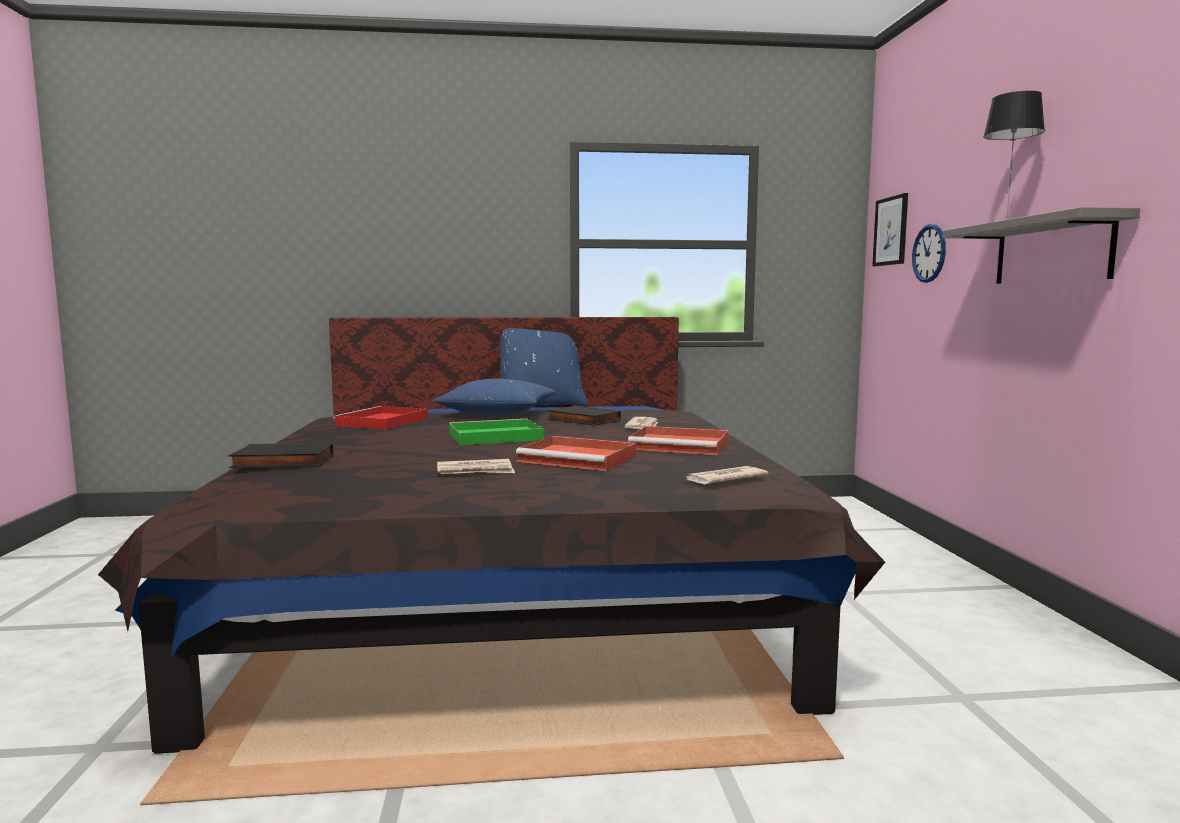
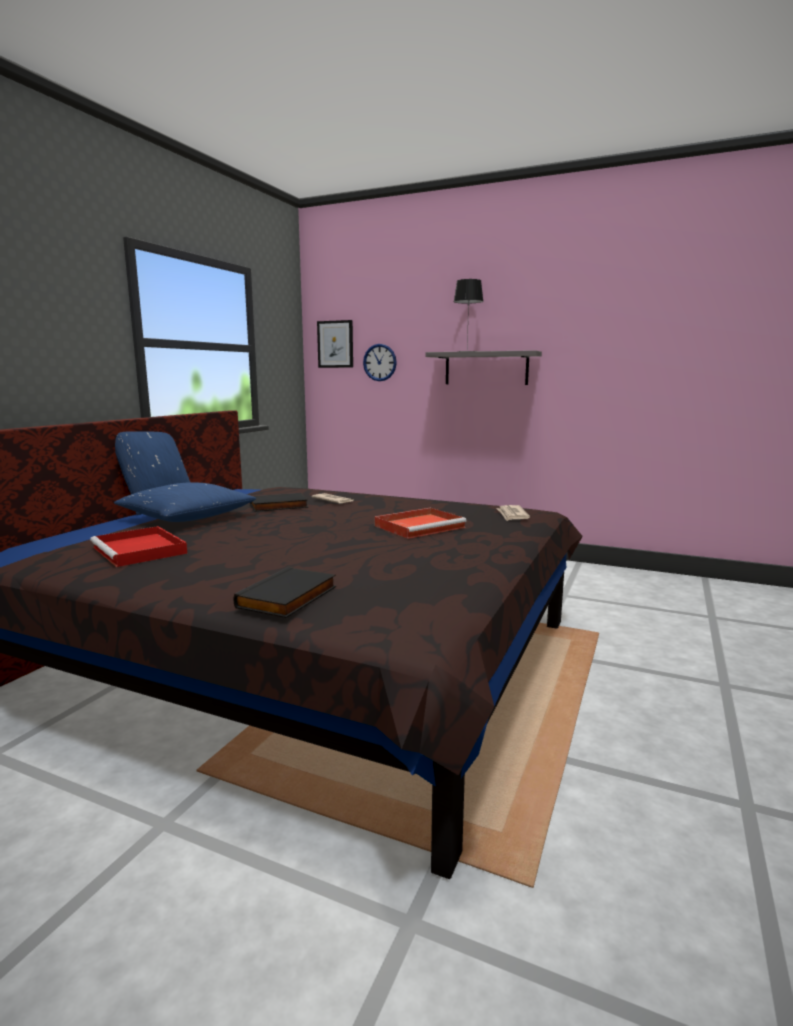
camera: 60 degrees left, 5 degrees up
newspaper [437,459,515,474] -> none
green tray [449,419,544,445] -> none
red tray [628,426,729,455] -> none

